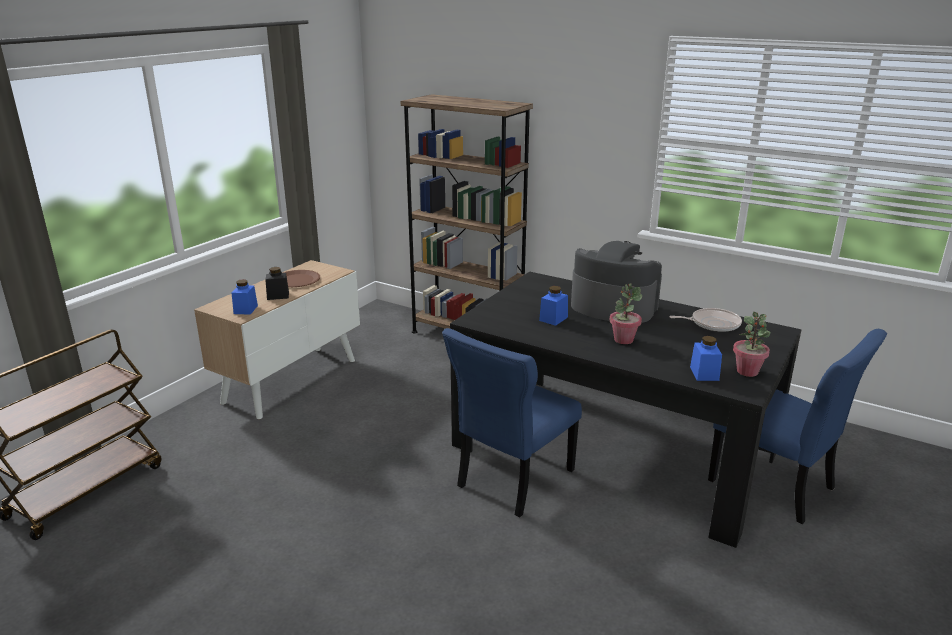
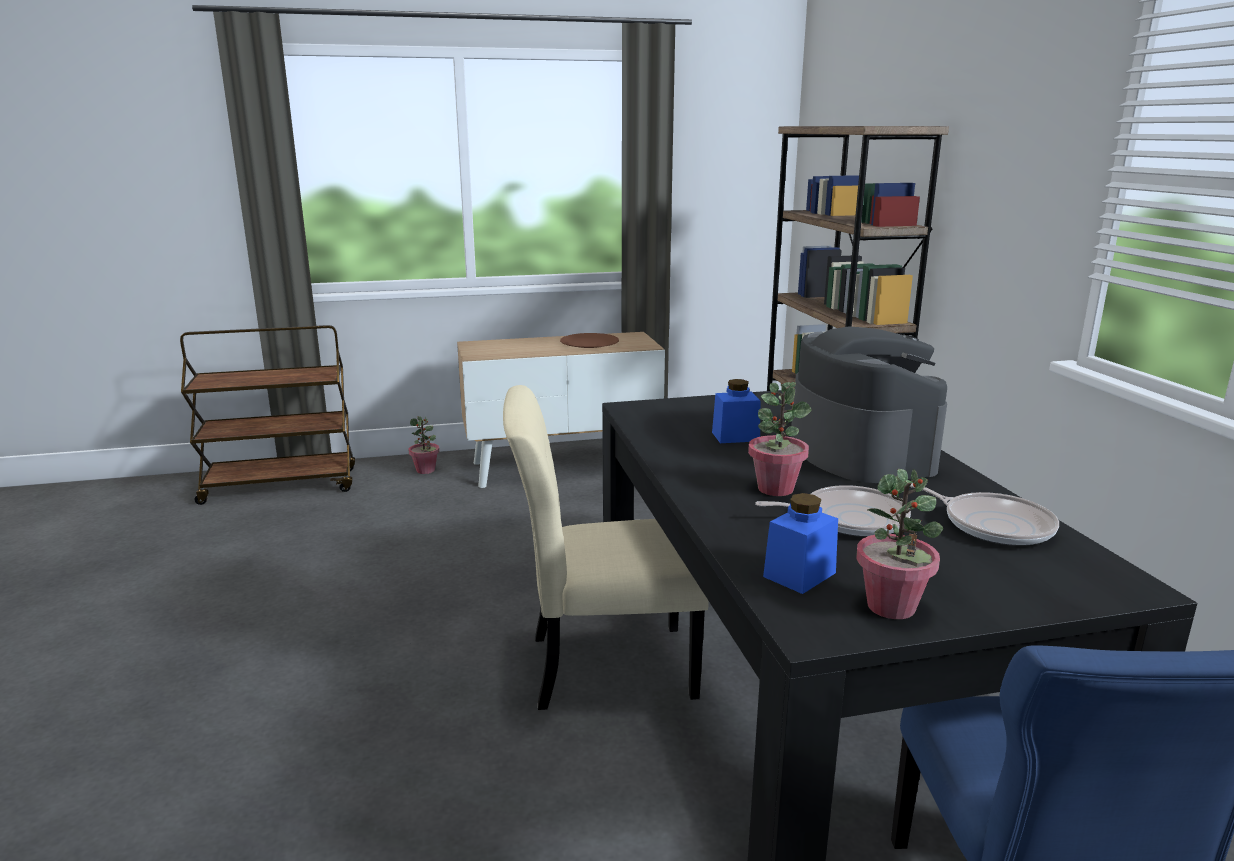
camera: 45 degrees right, 5 degrees down
blue jar [232,279,258,315] -> none
black jar [265,267,289,300] -> none
blue chair [442,328,582,518] -> beige chair [503,385,709,710]
none -> potted plant [408,416,440,474]
none -> frying pan [755,485,911,537]

